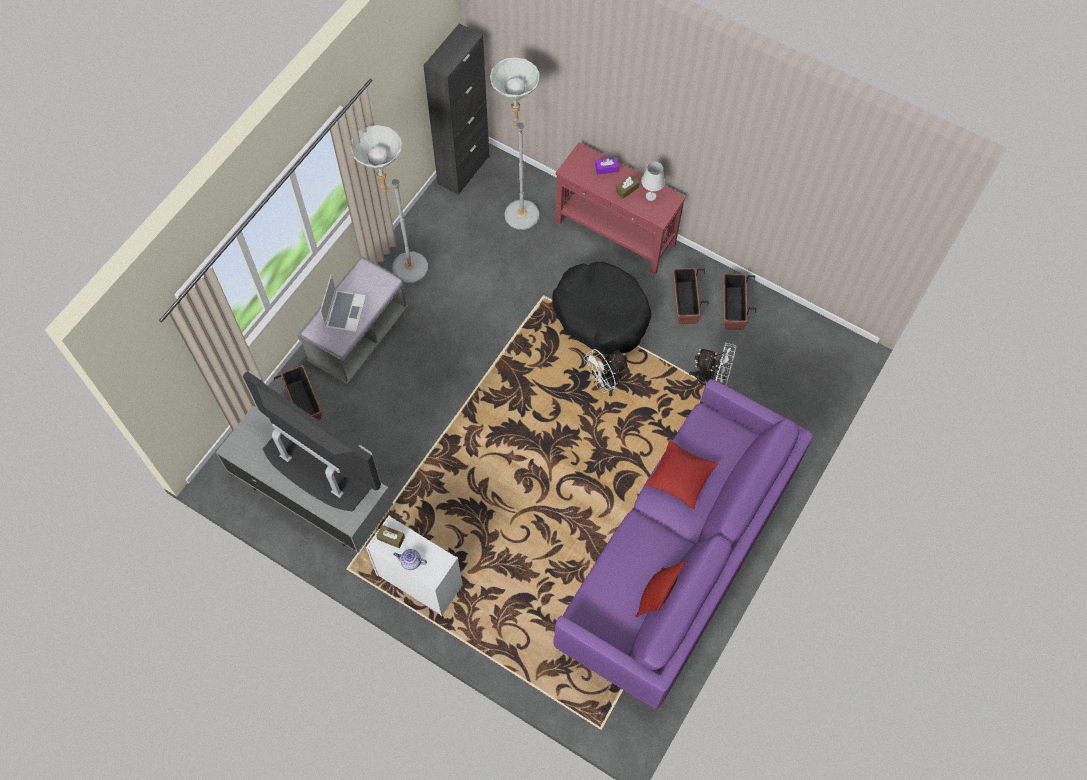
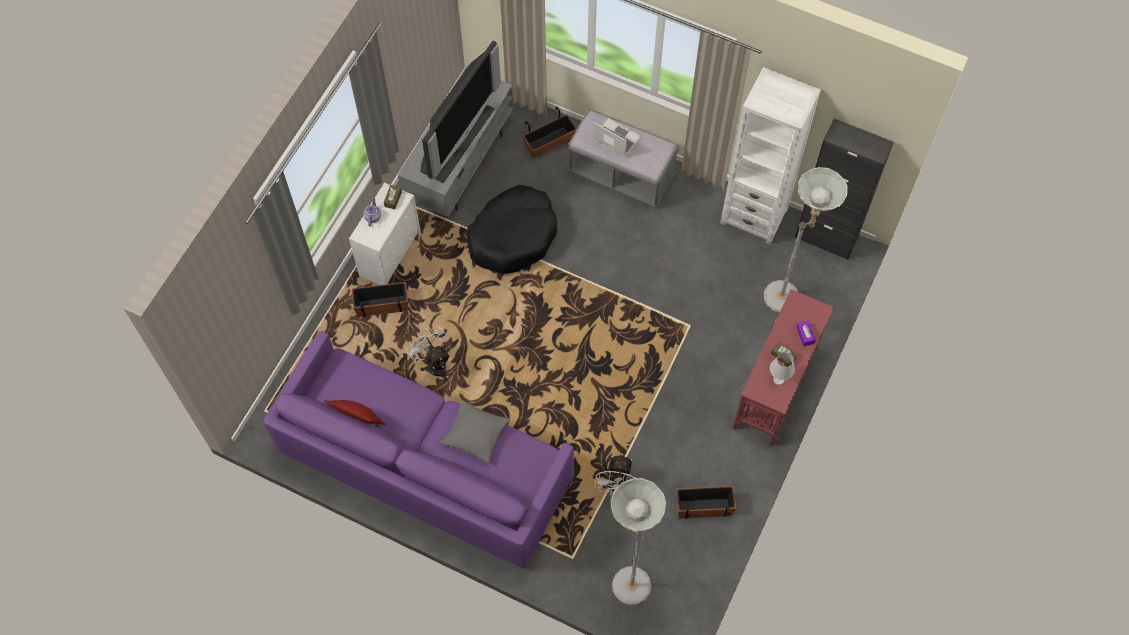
camera: 85 degrees right, 0 degrees up
laptop [320,274,366,332] -> laptop turned 150 degrees counterclockwise [593,118,641,158]
grey floor lamp [351,125,428,283] -> grey floor lamp moved to [611,478,666,605]
black dog bed [552,262,651,354] -> black dog bed moved to [467,185,557,274]
white fan [584,349,629,396] -> white fan moved to [406,325,450,381]
red pillow [645,440,717,509] -> grey pillow [440,400,510,463]
planter [673,268,708,324] -> planter moved to [352,282,408,317]
none -> white bookcase [720,67,821,245]

